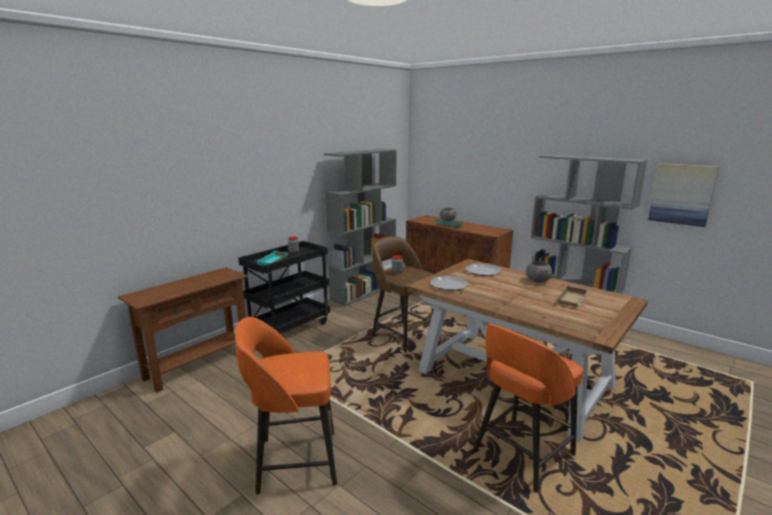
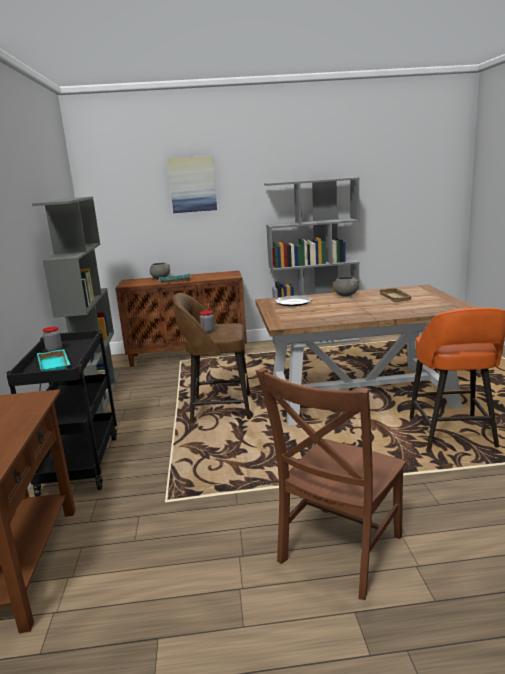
camera: 45 degrees left, 0 degrees up
orange stool [235,317,337,495] -> brown chair [256,368,406,600]
plate [430,276,468,291] -> none
picture [648,163,719,227] -> picture moved to [168,156,217,213]

